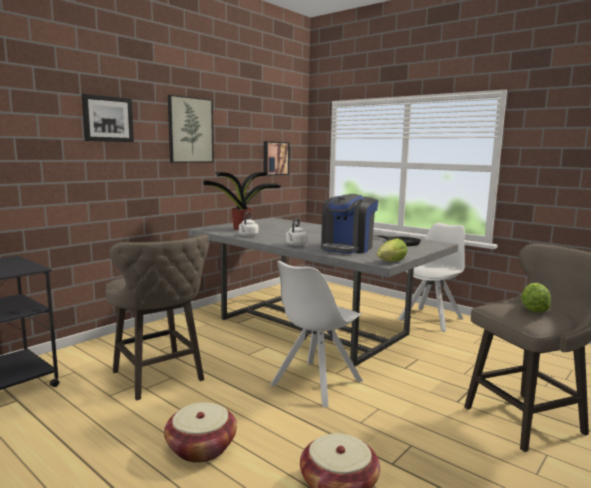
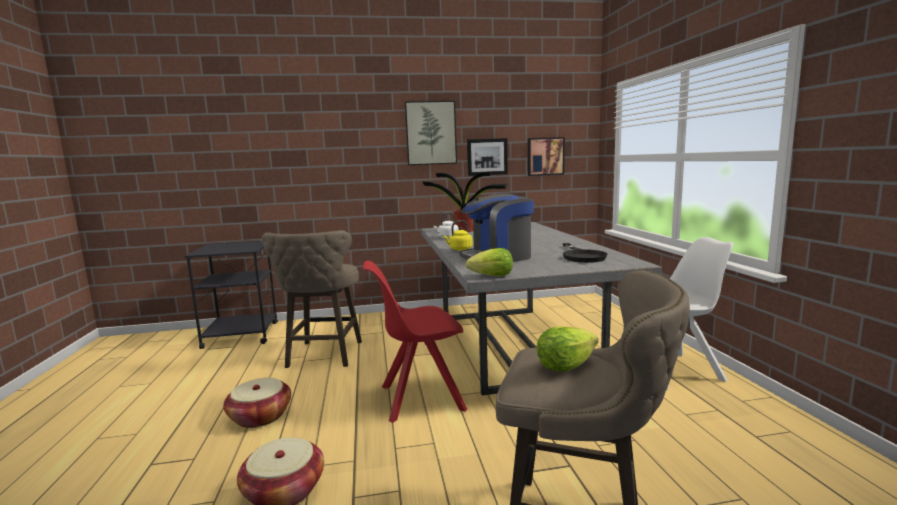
camera: 40 degrees right, 0 degrees up
picture [82,94,134,142] -> picture moved to [467,138,508,176]
white chair [270,261,363,407] -> red chair [363,261,467,423]
white kettle [286,218,308,246] -> yellow kettle [443,220,473,251]

